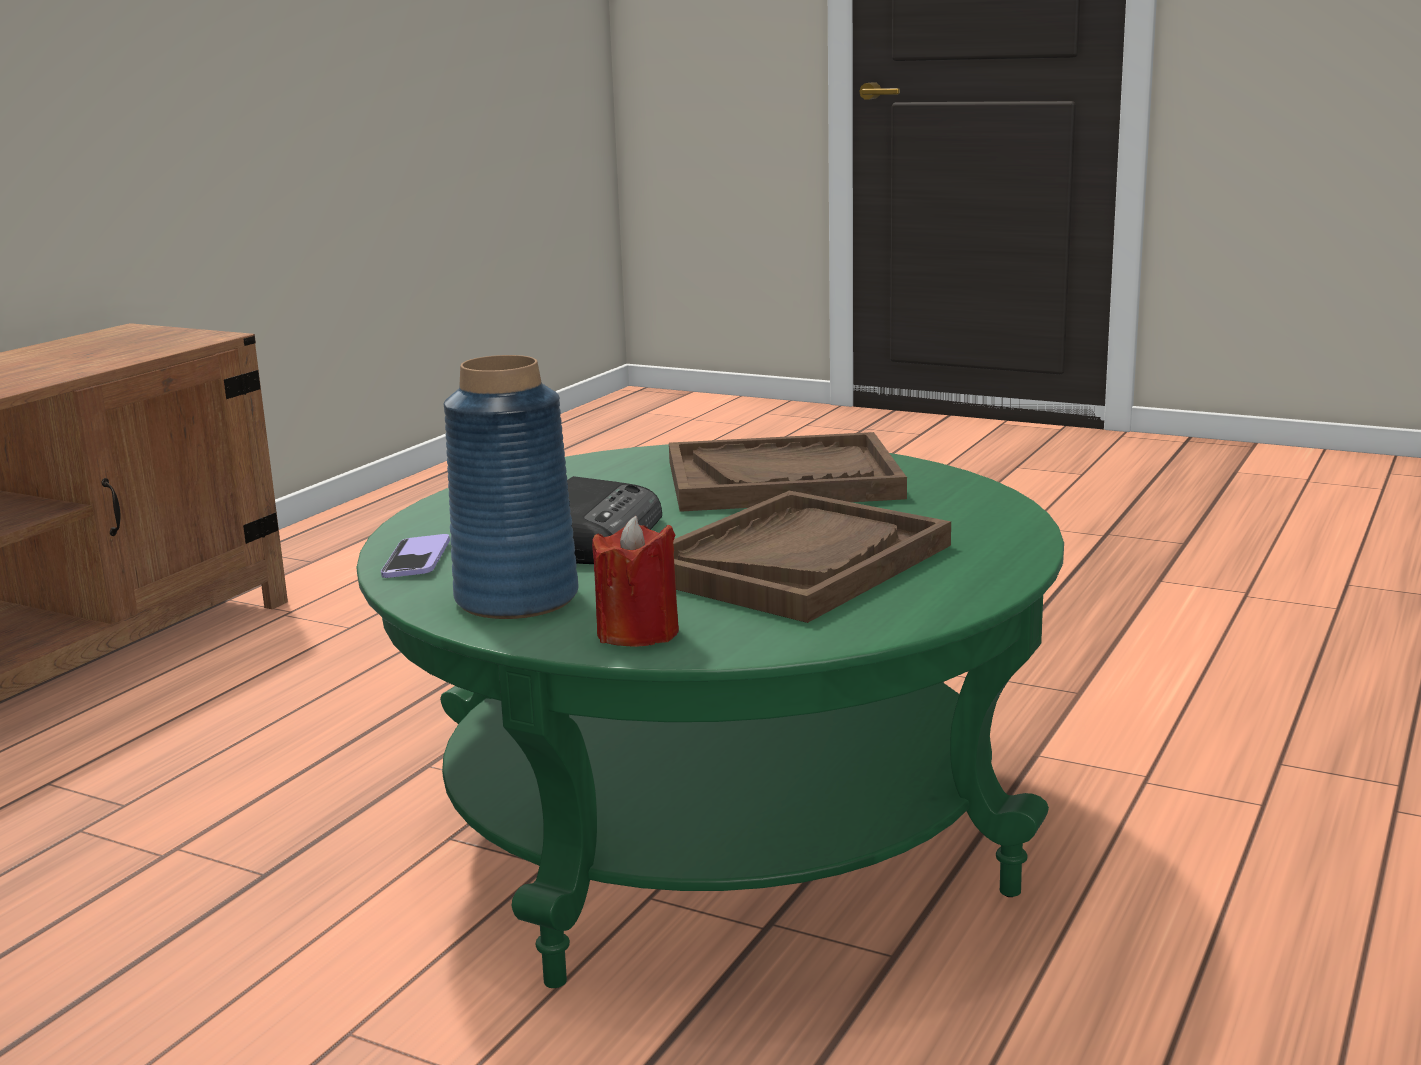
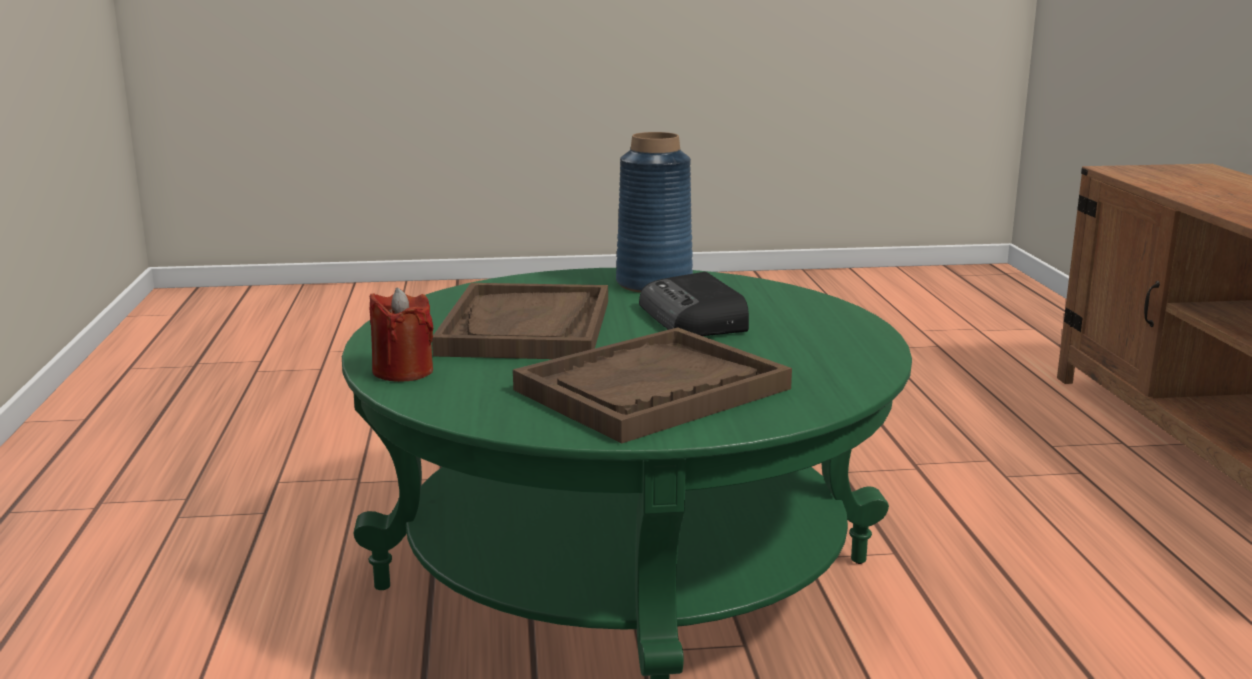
camera: 145 degrees right, 0 degrees up
phone [381,534,450,578] -> none
red candle [592,516,679,647] -> red candle moved to [370,288,434,382]

